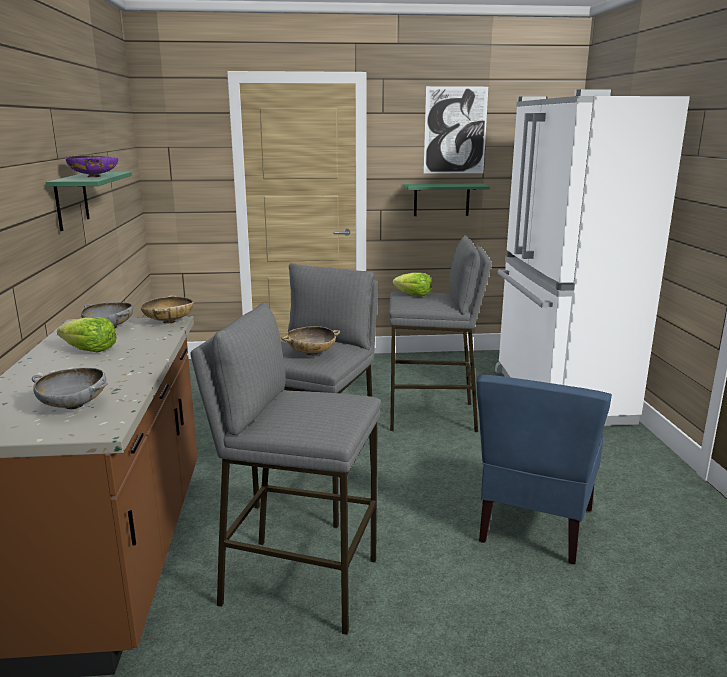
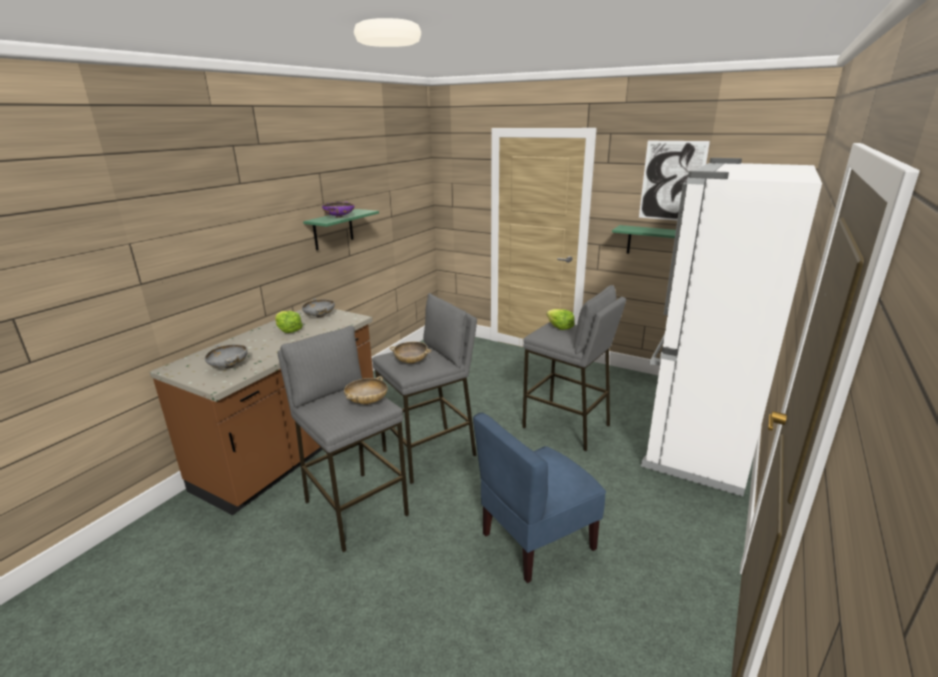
camera: 35 degrees right, 5 degrees up
beige bowl [141,295,194,324] -> beige bowl moved to [344,376,388,405]

